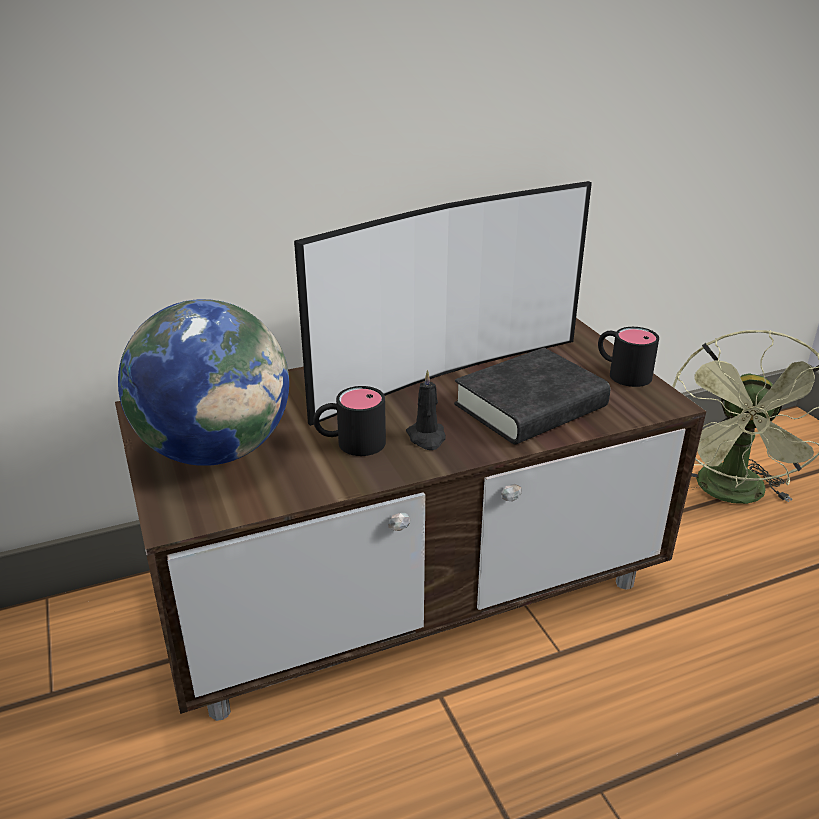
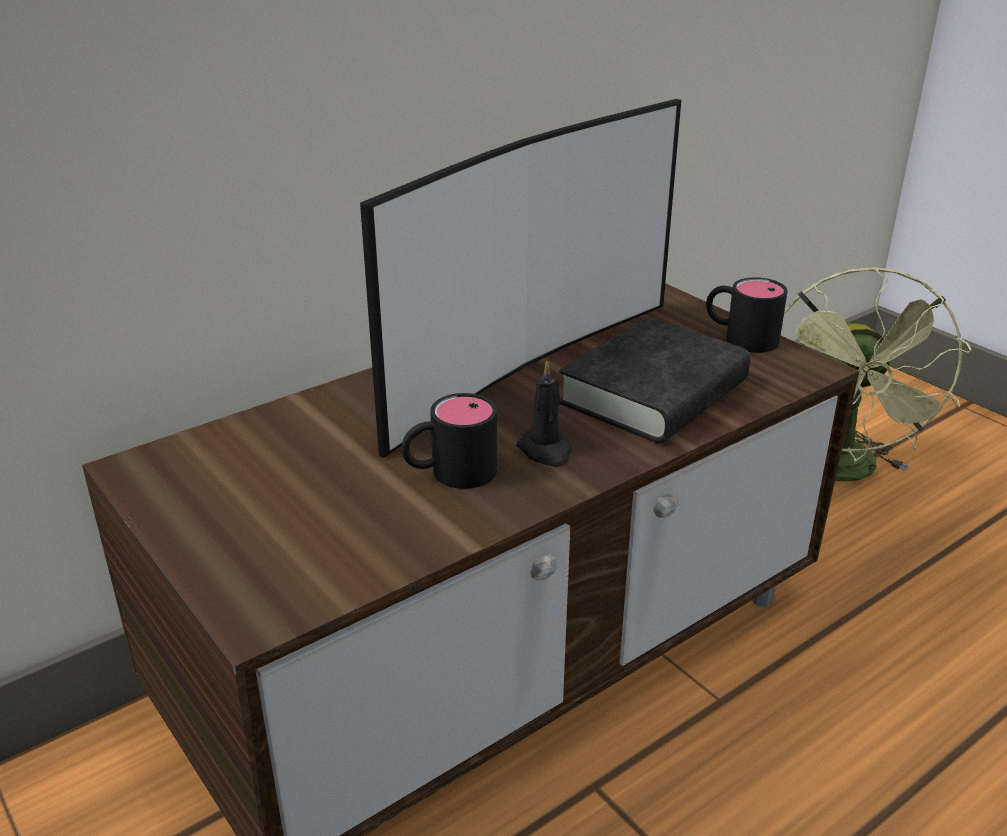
camera: 15 degrees left, 0 degrees up
globe [118,299,289,466] -> none

